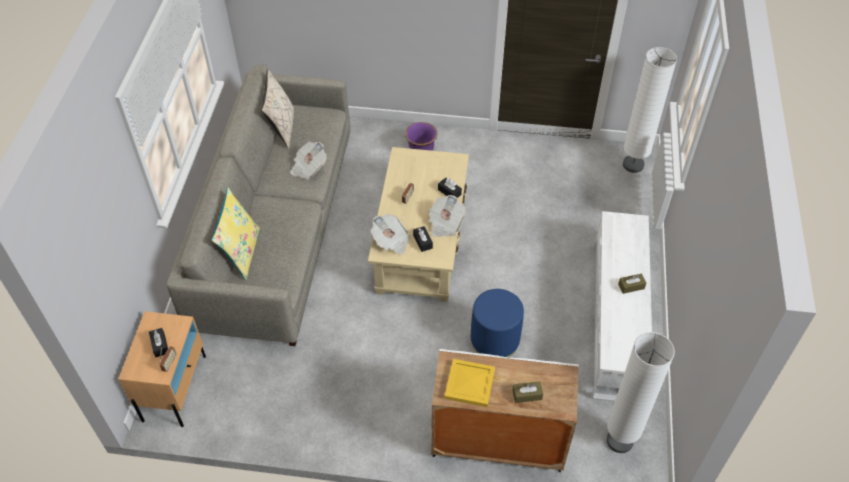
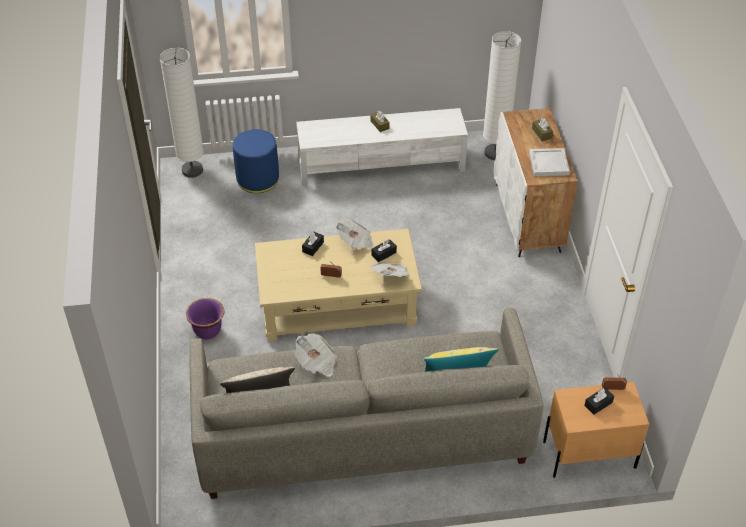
camera: 105 degrees left, 5 degrees down
yellow tray [444,359,495,407] -> white tray [529,148,570,176]
blue ottoman [471,289,524,357] -> blue ottoman moved to [233,129,279,193]

